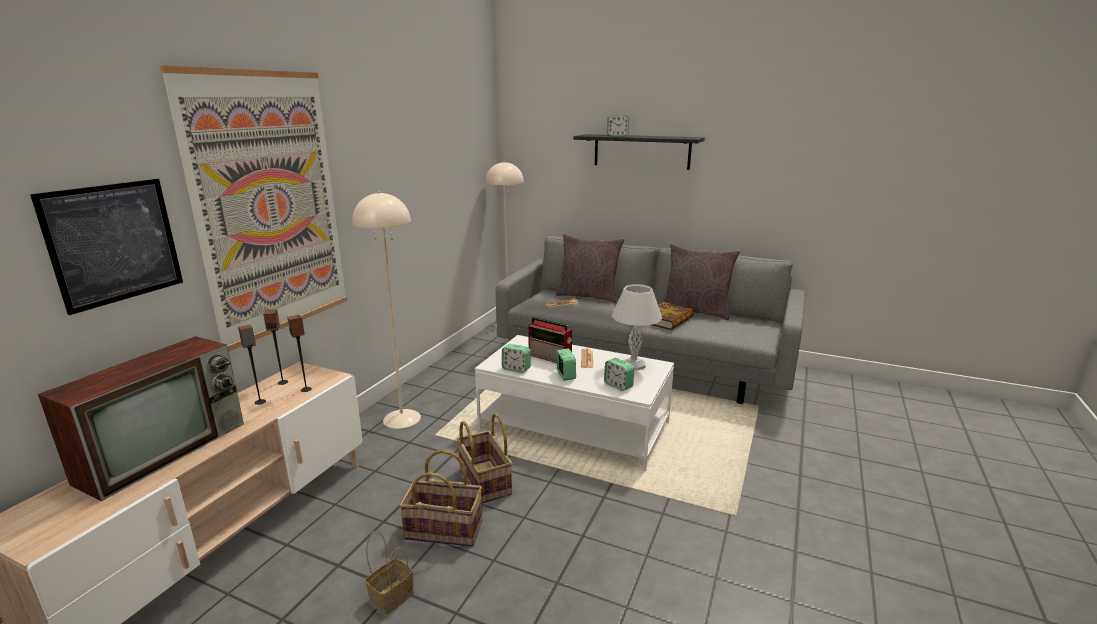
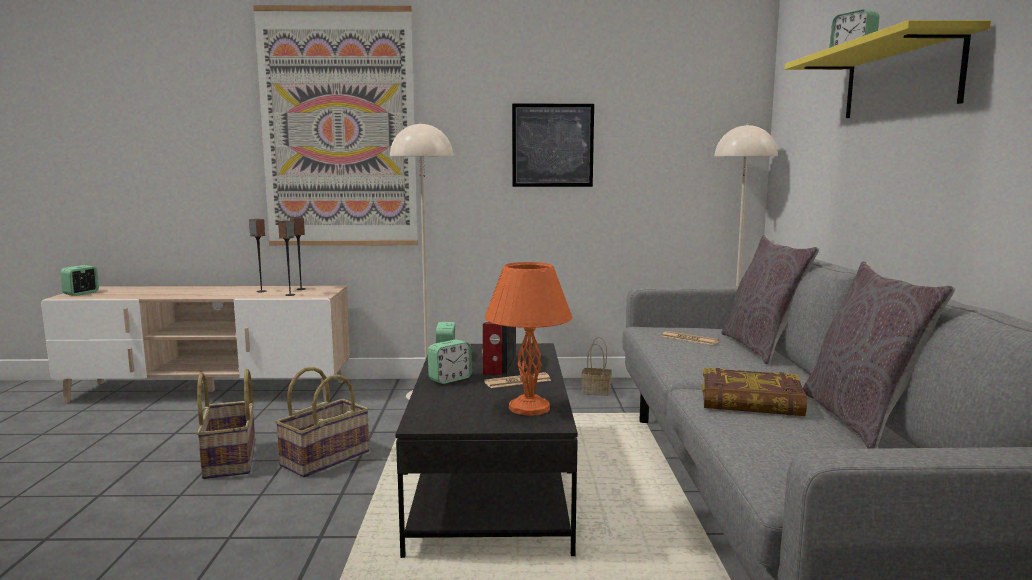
camera: 65 degrees right, 10 degrees down
picture [30,179,183,315] -> picture moved to [512,104,594,187]
television [38,336,244,501] -> none
basket [365,531,414,615] -> basket moved to [581,337,612,396]
white coffee table [475,335,674,471] -> black coffee table [396,343,578,558]
black shelf [573,134,705,170] -> yellow shelf [785,20,991,118]
alarm clock [604,358,634,391] -> alarm clock moved to [61,265,99,296]
white table lamp [612,284,662,370] -> orange table lamp [485,262,572,416]

